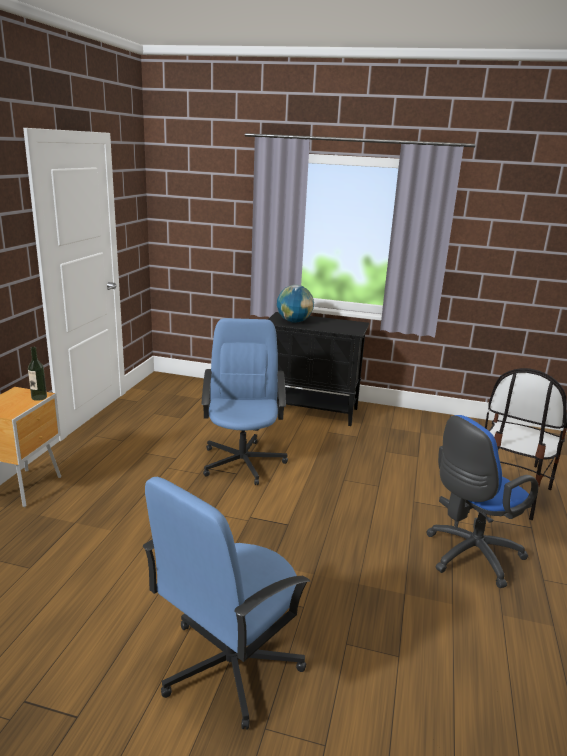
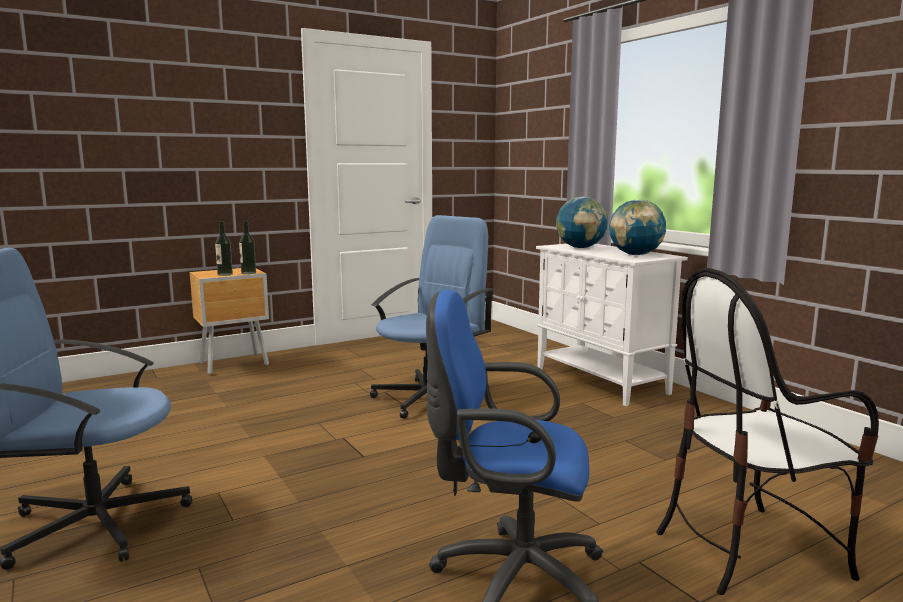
camera: 45 degrees right, 10 degrees down
black cabinet [268,312,369,426] -> white cabinet [536,244,688,406]
none -> bottle [215,221,233,276]
none -> globe [609,199,666,255]

